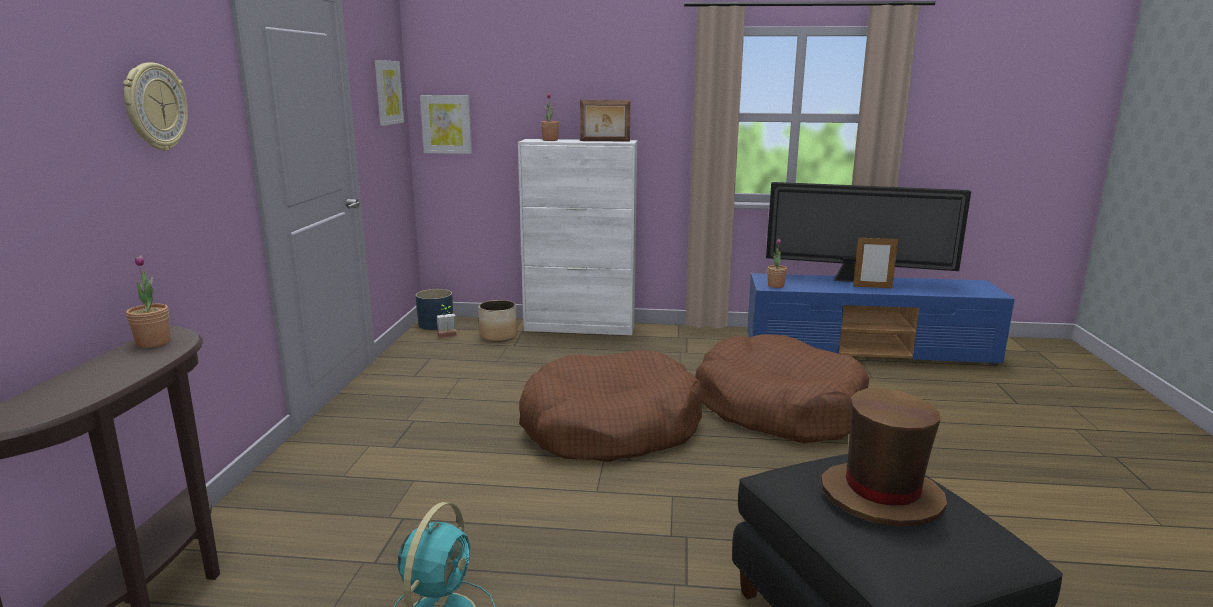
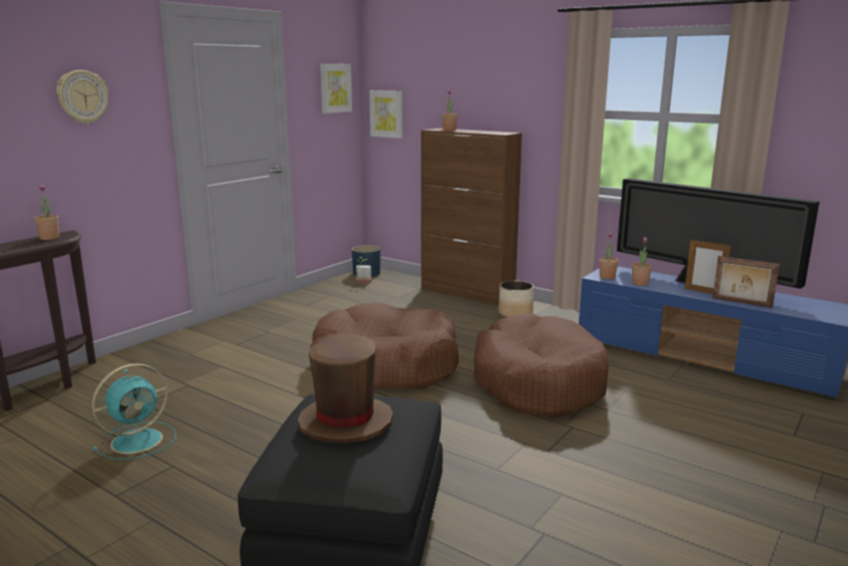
camera: 30 degrees right, 0 degrees up
planter [478,300,517,342] -> planter moved to [498,281,534,317]
white cabinet [518,139,637,335] -> brown cabinet [421,128,522,305]
picture frame [580,100,630,142] -> picture frame moved to [713,256,780,308]
none -> potted plant [632,237,652,286]

